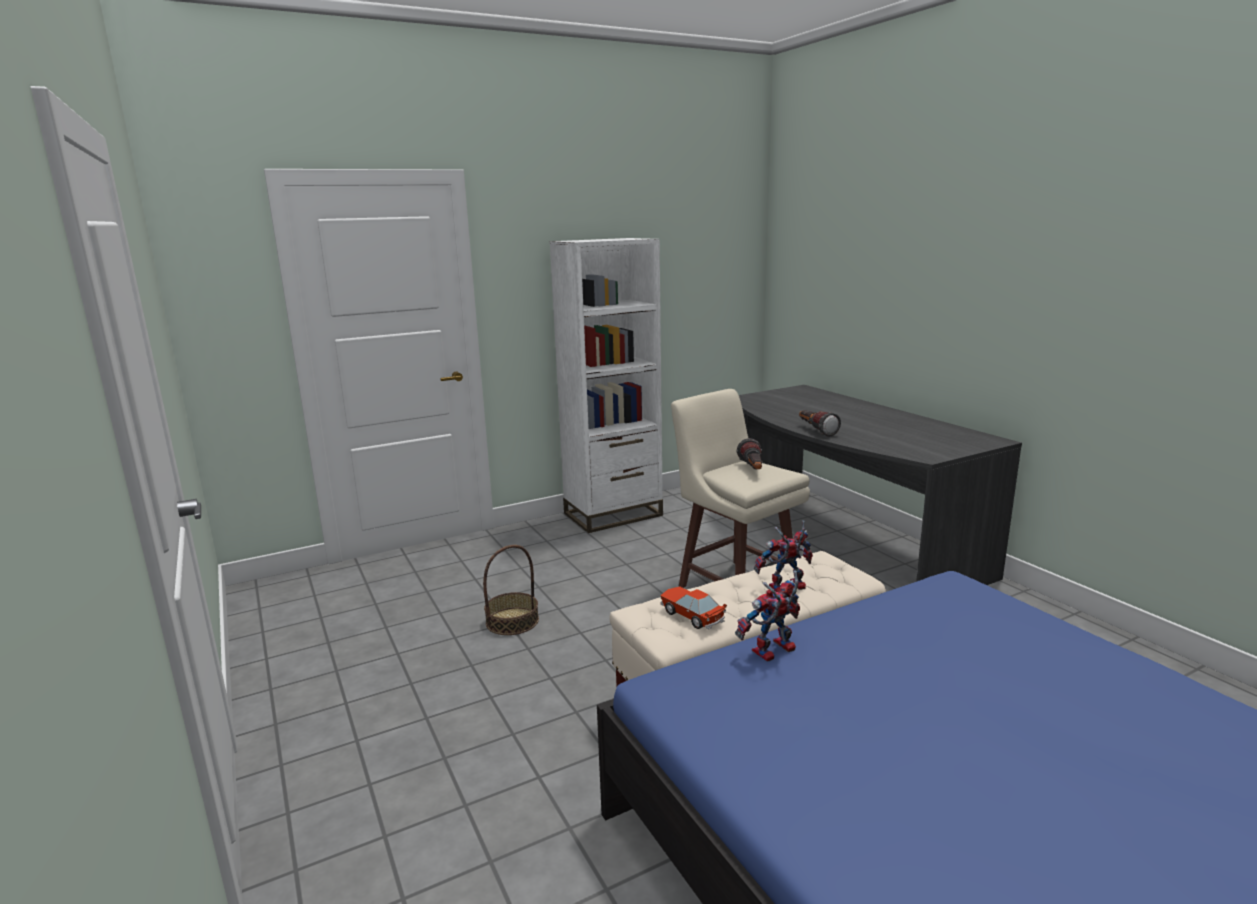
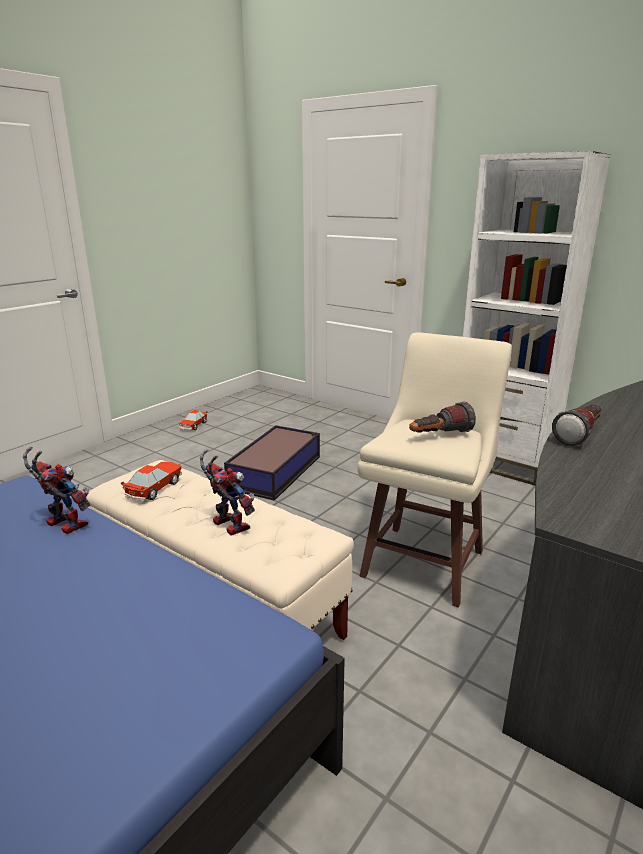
camera: 65 degrees right, 5 degrees up
basket [483,545,539,635] -> storage box [224,425,320,501]
none -> toy car [179,410,207,430]

